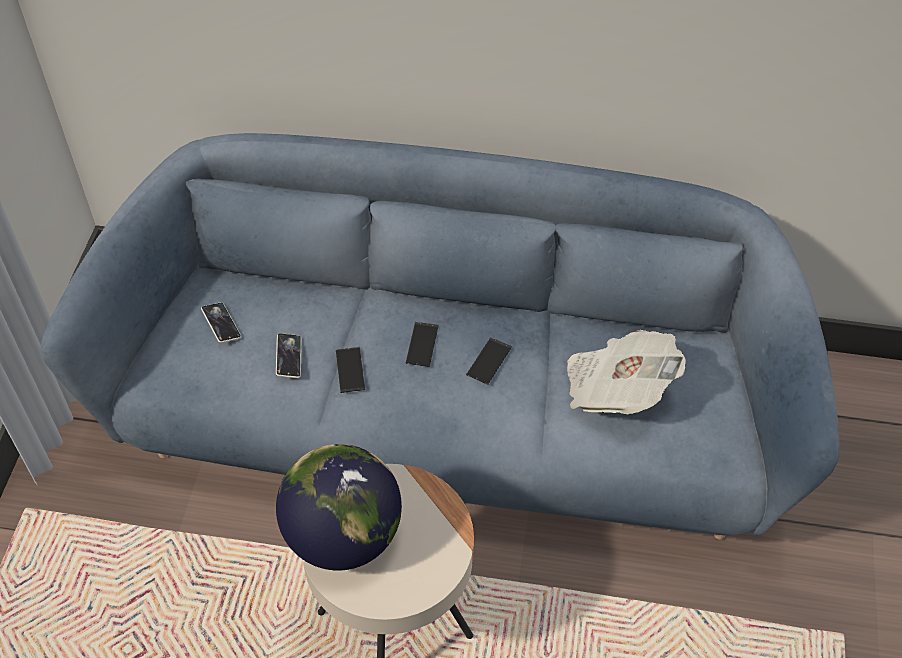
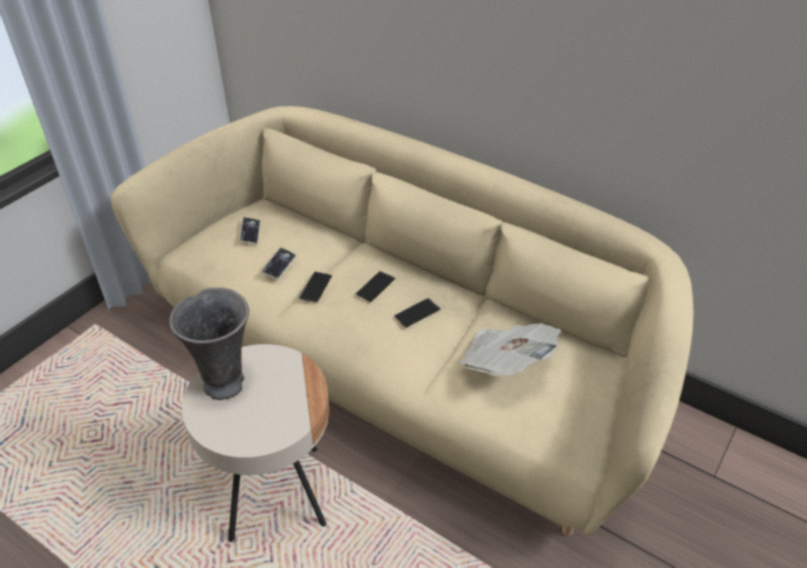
camera: 25 degrees right, 10 degrees down
blue sofa [40,133,840,540] -> beige sofa [110,106,694,536]
globe [276,444,402,570] -> grey vase [169,288,249,400]

